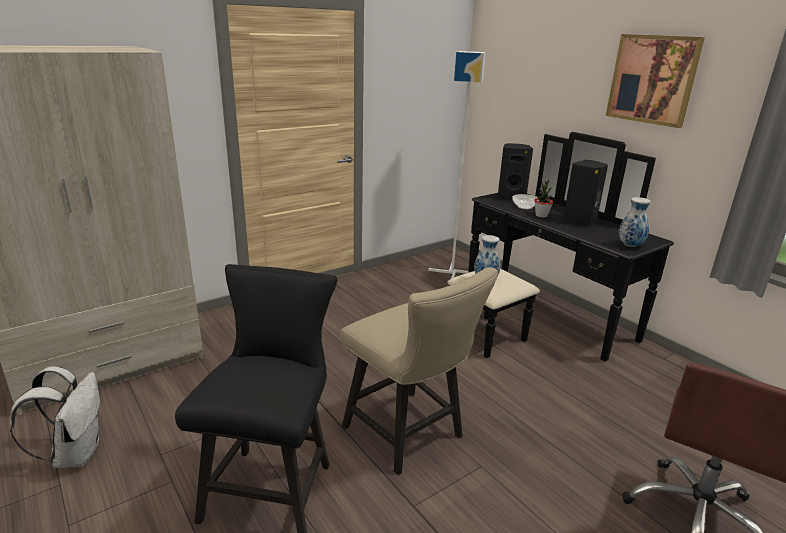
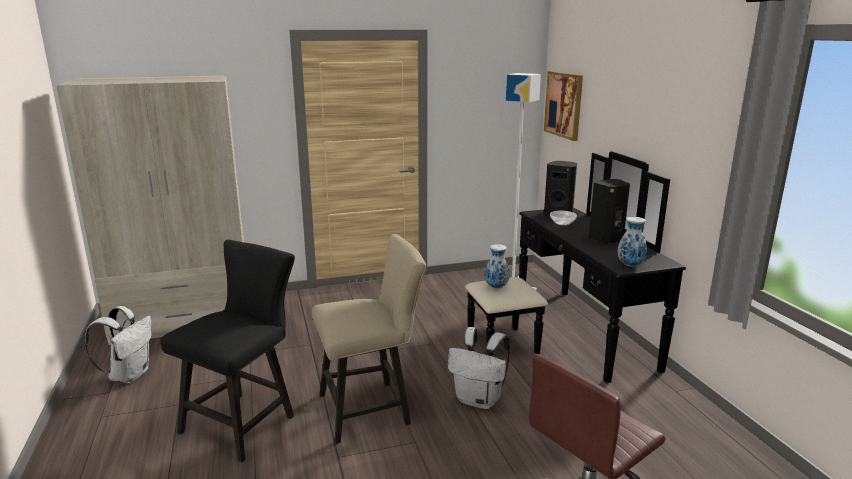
camera: 20 degrees right, 5 degrees down
beige chair [340,267,498,475] -> beige chair turned 90 degrees counterclockwise [311,234,426,444]
potted plant [534,180,553,218] -> none
picture [606,34,705,128] -> picture moved to [544,71,583,141]
none -> white backpack [448,327,511,409]

